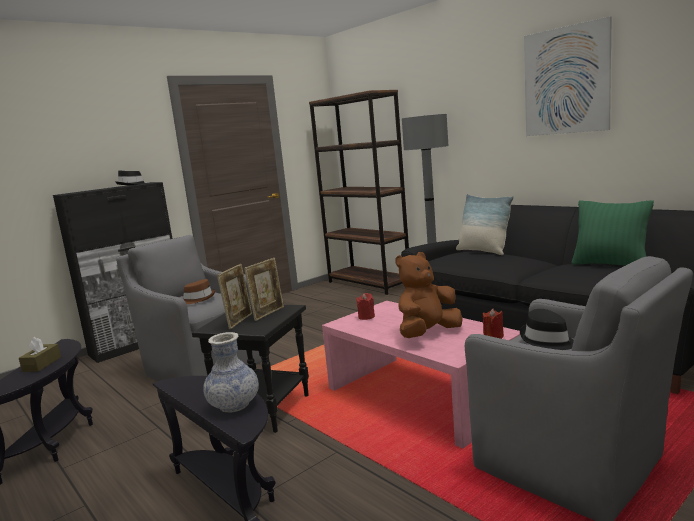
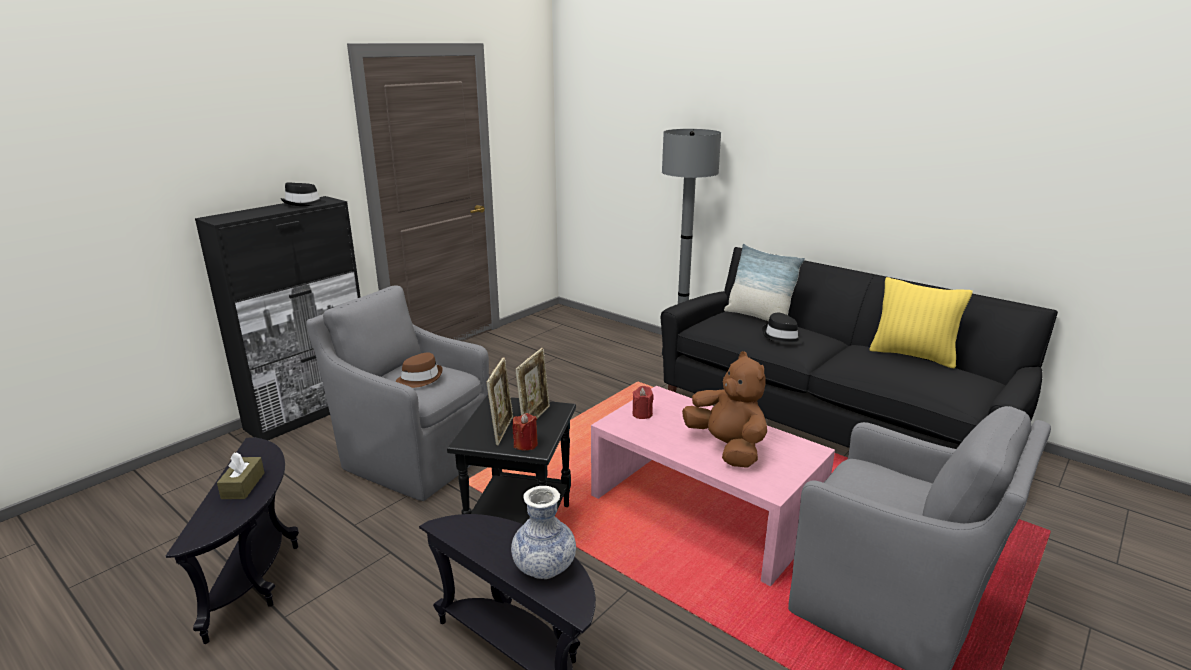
camera: 10 degrees left, 10 degrees up
brown bookcase [309,90,409,295] -> none
brown plush toy [395,252,463,338] -> brown plush toy turned 105 degrees clockwise [682,351,767,468]
red candle [483,309,504,339] -> red candle moved to [513,413,538,451]
black hat [520,309,574,350] -> black hat moved to [762,313,803,345]
picture [524,16,612,136] -> none
green pillow [572,200,654,266] -> yellow pillow [869,277,973,368]

